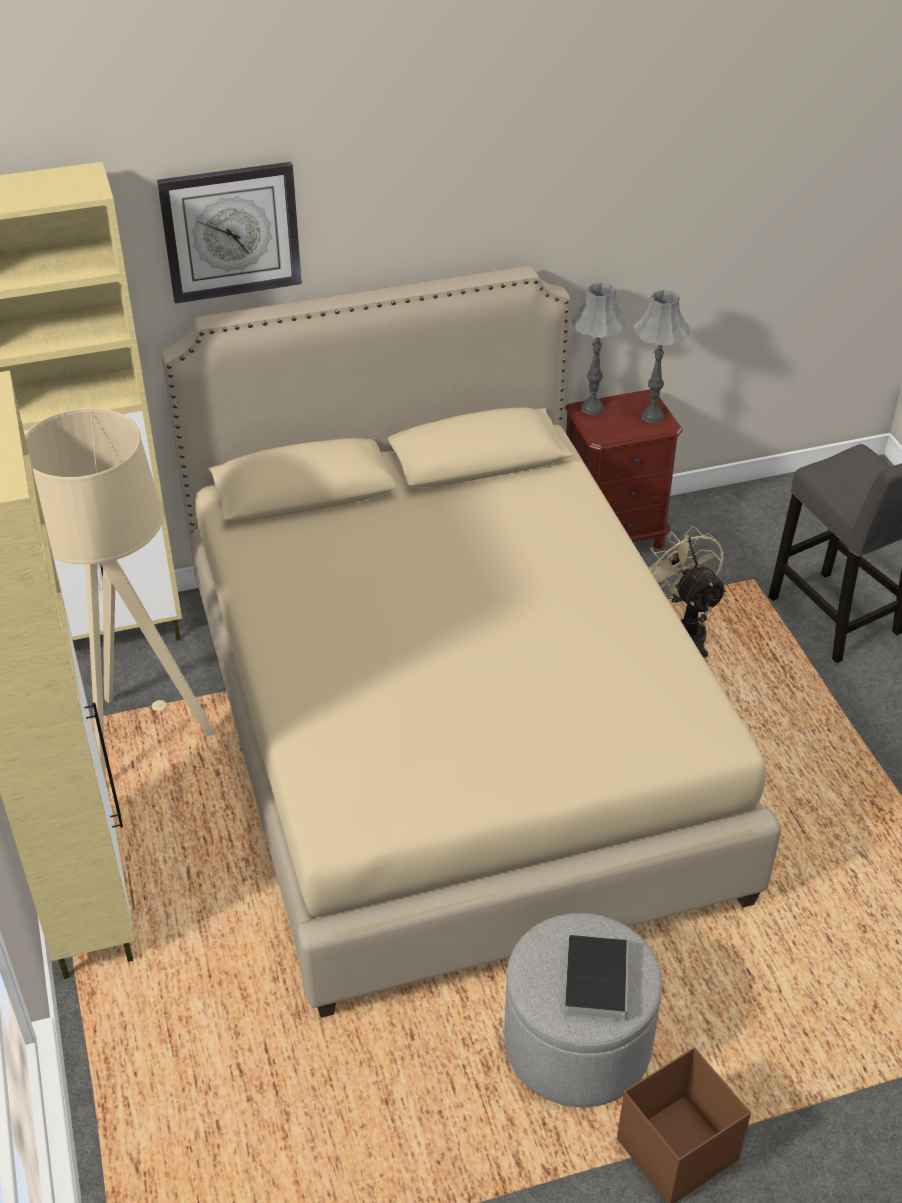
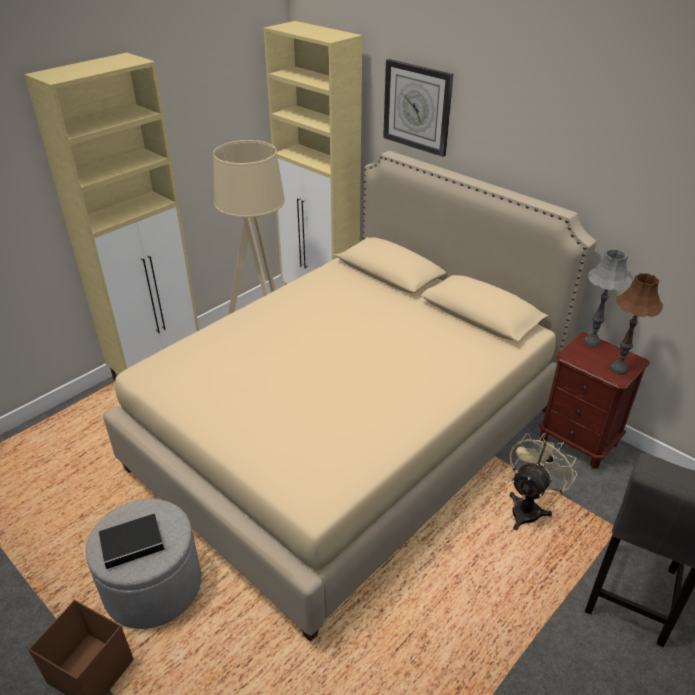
camera: 60 degrees right, 5 degrees down
grey table lamp [634,290,689,423] -> brown table lamp [610,273,663,375]

